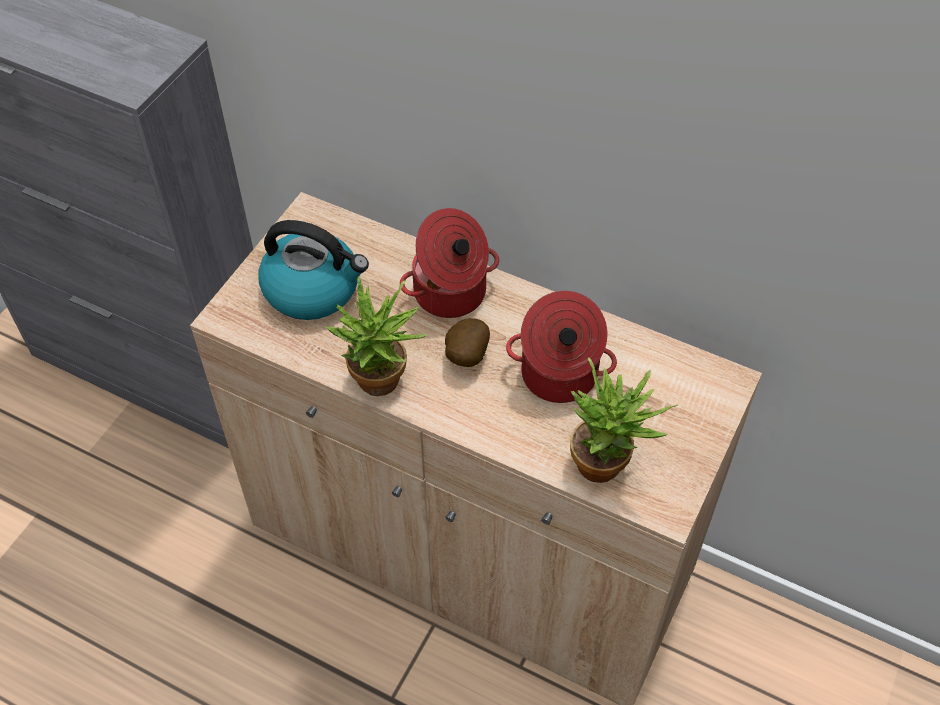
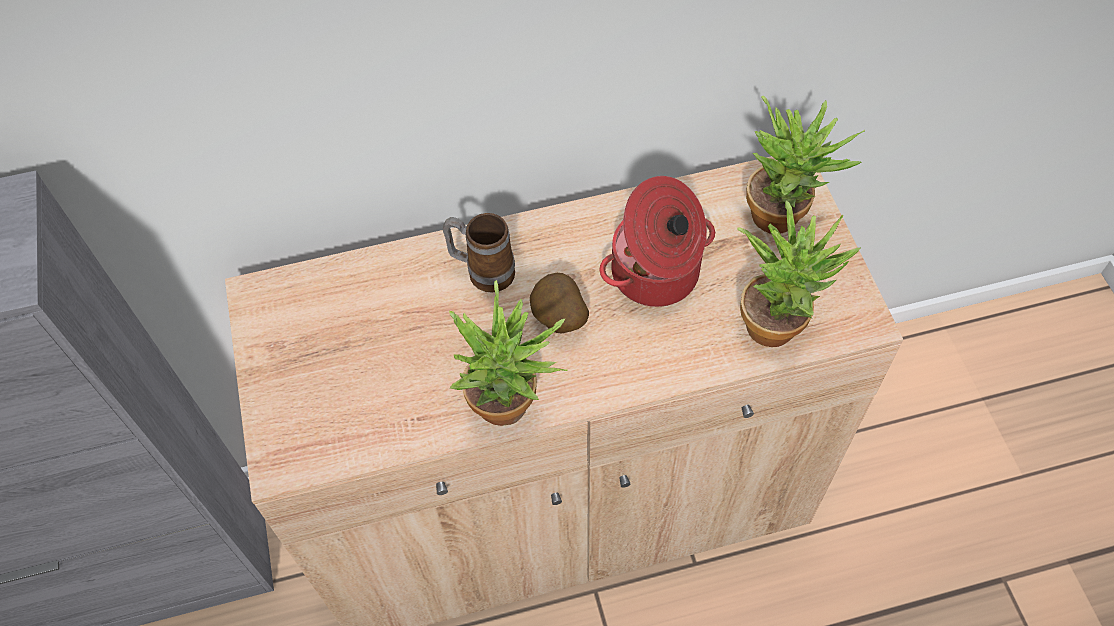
camera: 40 degrees left, 5 degrees up
kettle [258,220,369,320] -> none
cooking pot [400,208,499,318] -> mug [443,213,515,293]
none -> potted plant [746,95,865,234]

